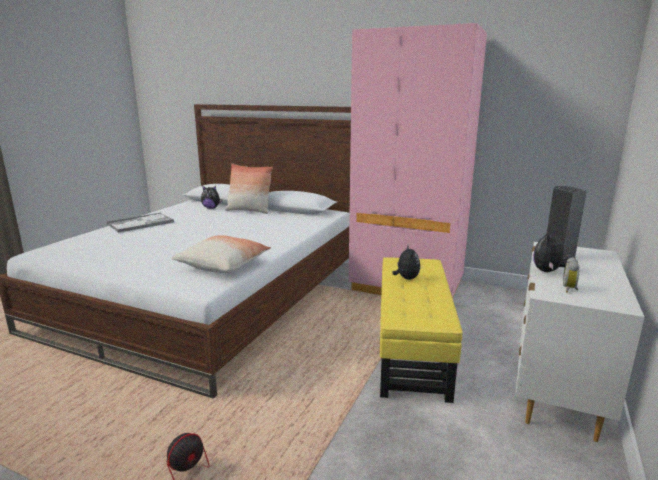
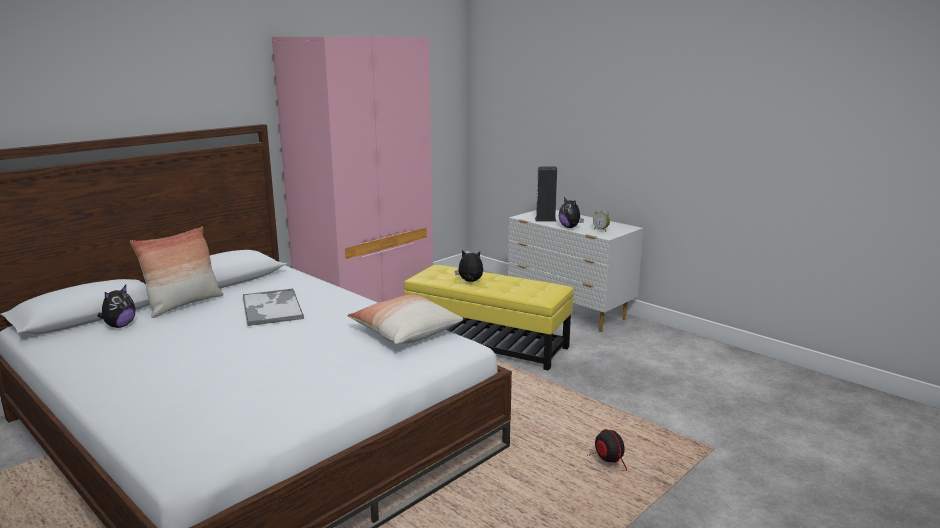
camera: 70 degrees left, 0 degrees up
tray [107,213,174,233] -> tray moved to [243,289,304,326]

